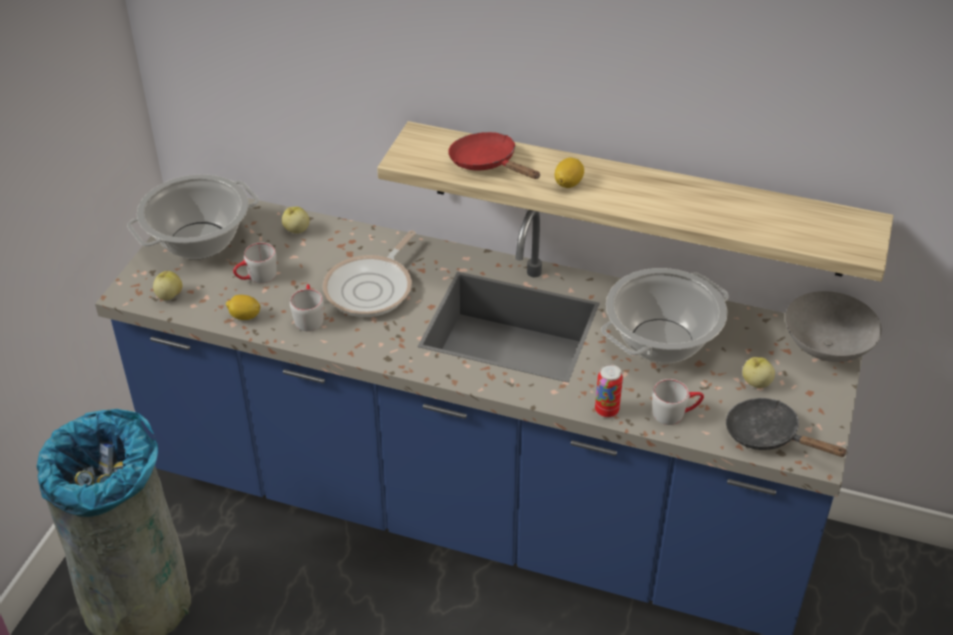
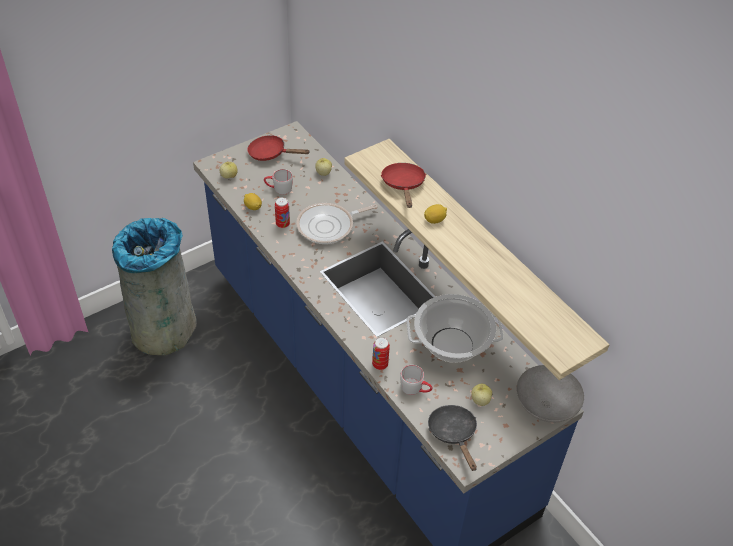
camera: 35 degrees right, 5 degrees up
cooking pot [127,174,259,260] -> red frying pan [247,135,309,161]
grey mug [290,284,324,331] -> can [275,197,290,228]

